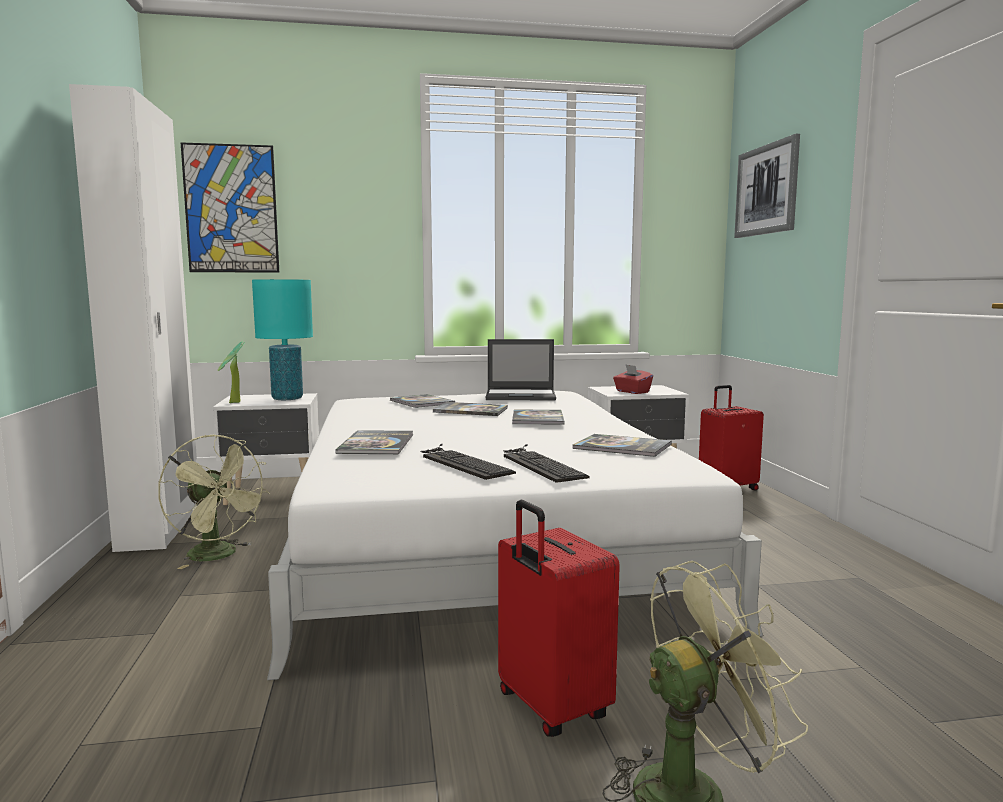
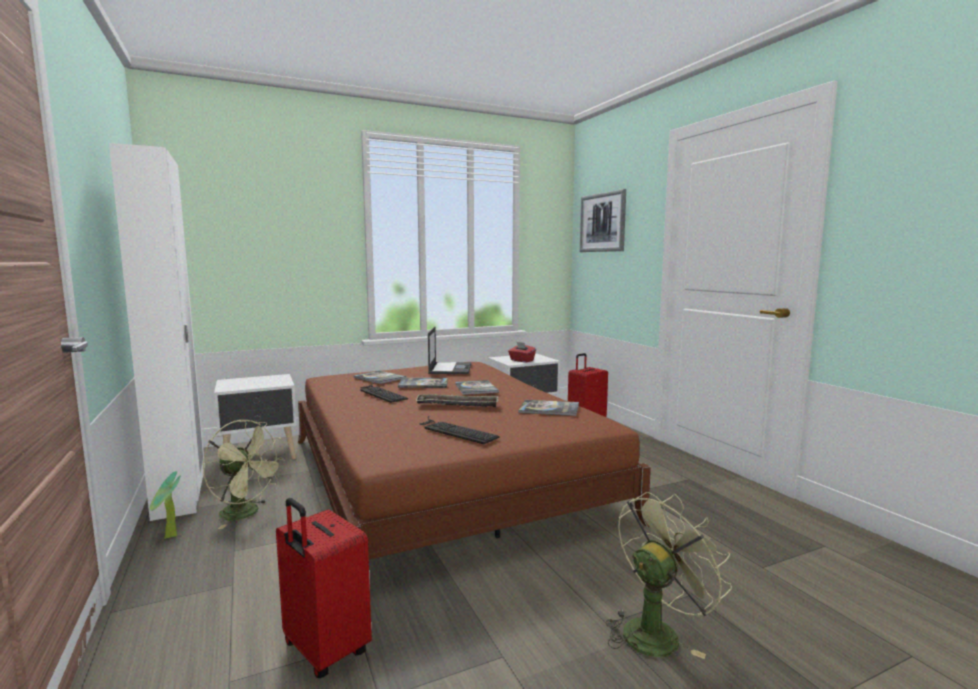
camera: 15 degrees left, 0 degrees up
picture [181,142,279,273] -> none
potted plant [218,341,245,403] -> potted plant moved to [150,471,181,539]
turquoise table lamp [252,279,313,400] -> none
white bed [267,391,763,680] -> brown bed [298,362,651,560]
book [335,430,413,454] -> none
laptop [485,339,556,400] -> laptop turned 75 degrees counterclockwise [428,327,471,374]
red suitcase [498,500,620,737] -> red suitcase moved to [276,498,372,678]
keyboard [503,444,590,483] -> keyboard moved to [360,383,408,403]
none -> tray [416,394,498,407]

